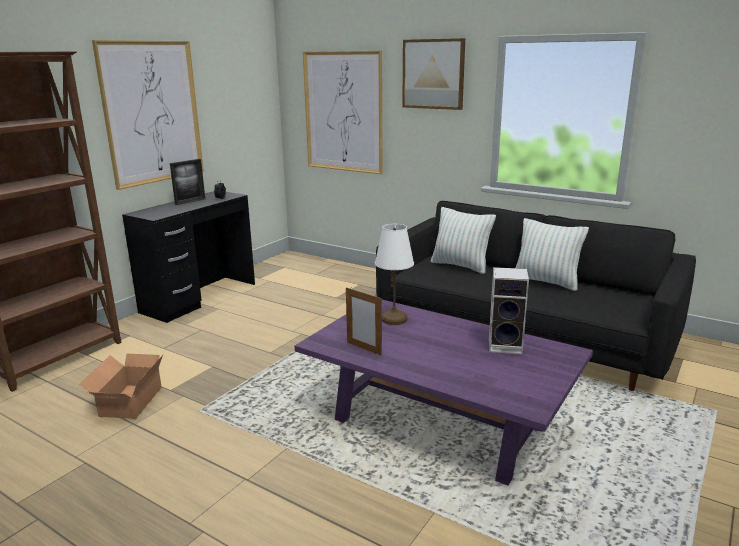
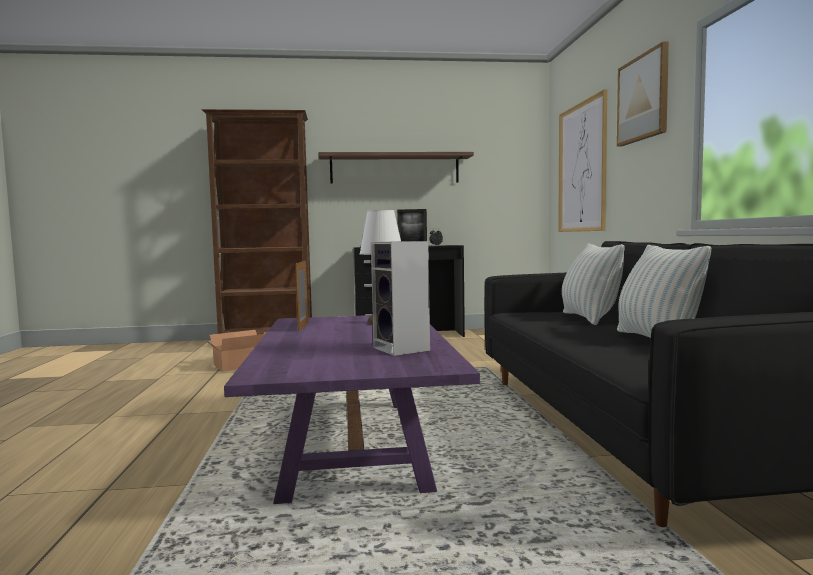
camera: 50 degrees right, 15 degrees down
picture [92,40,204,190] -> shelf [318,152,474,184]

